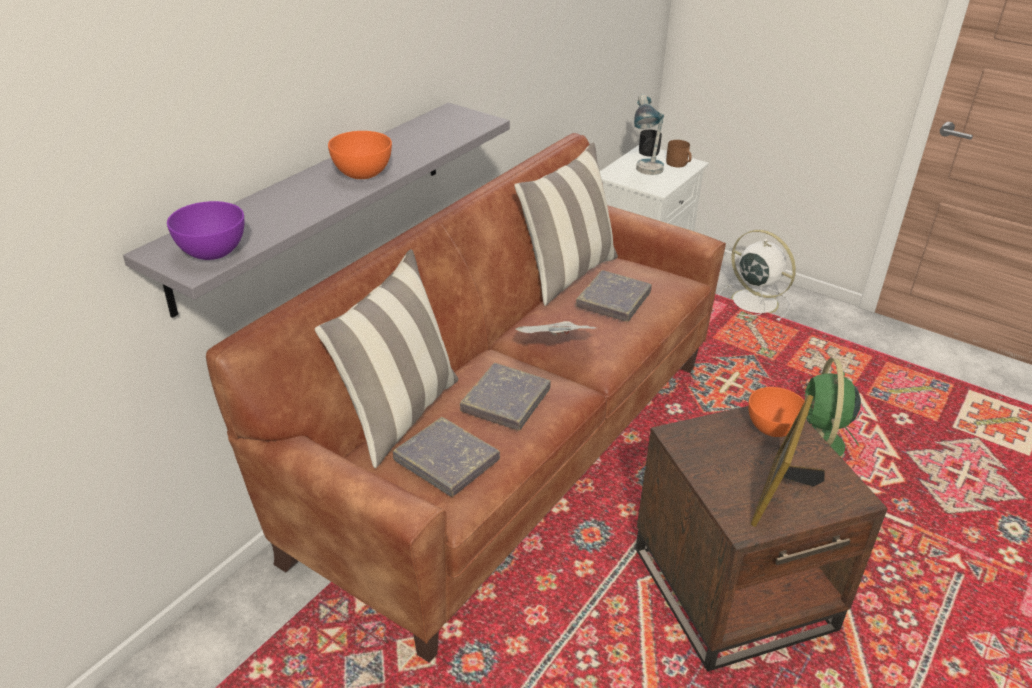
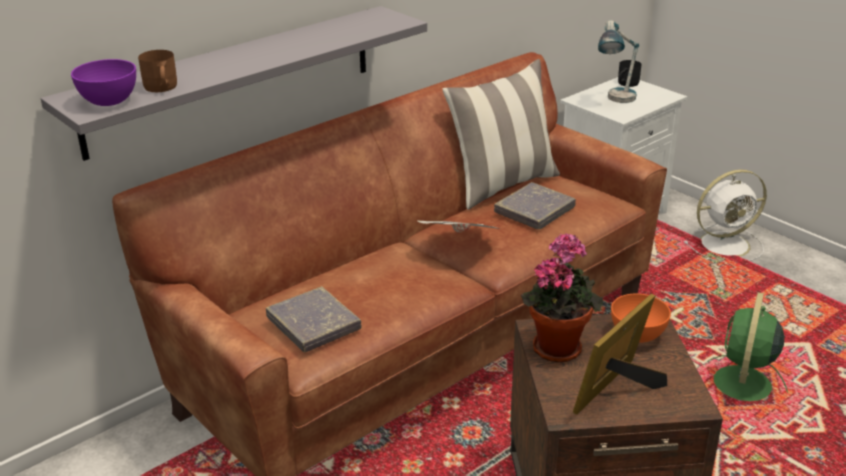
camera: 15 degrees right, 5 degrees down
pillow [315,249,459,468] -> none
orange bowl [328,131,392,179] -> none
grey book [460,363,551,430] -> none
brown mug [666,140,692,167] -> brown mug moved to [138,50,177,92]
white fan [719,230,796,321] -> white fan turned 105 degrees clockwise [684,169,767,262]
none -> potted plant [521,233,603,362]

